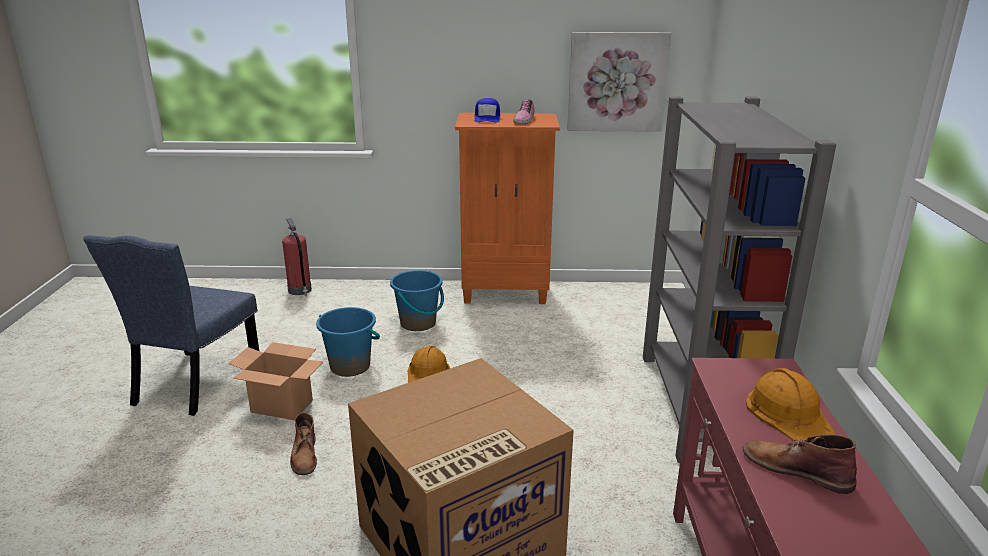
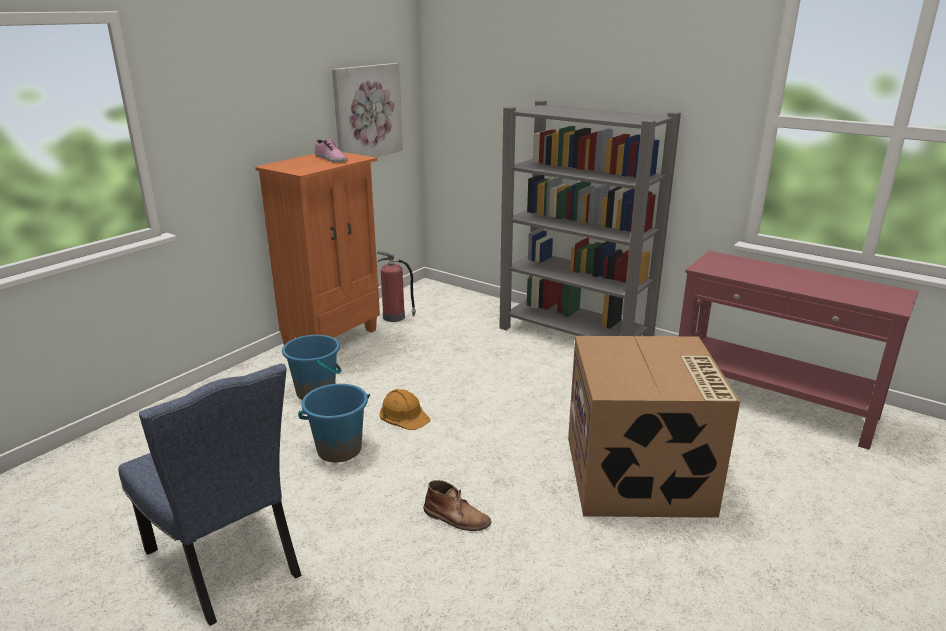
camera: 55 degrees left, 0 degrees up
cardboard box [228,342,324,420] -> none
fire extinguisher [282,218,312,296] -> fire extinguisher moved to [377,251,416,322]
blue cap [474,98,500,122] -> none
brown boot [743,434,857,494] -> none
orange hard hat [746,368,835,441] -> none

